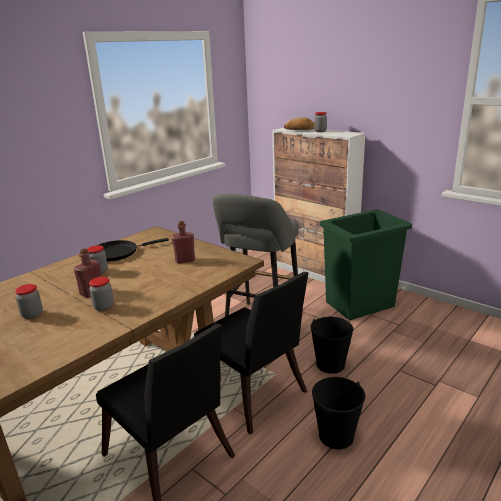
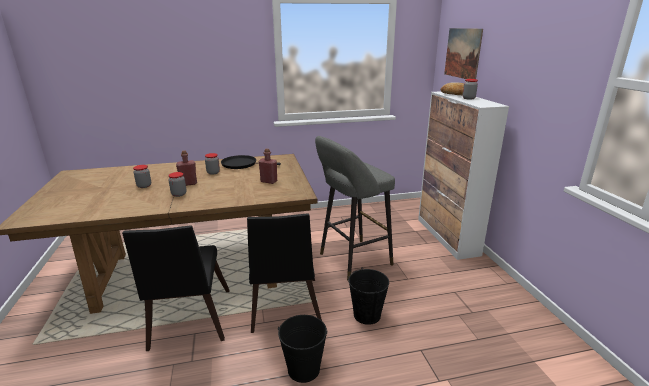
camera: 35 degrees right, 0 degrees up
green trash can [320,210,412,320] -> none
none -> picture [444,28,483,79]

